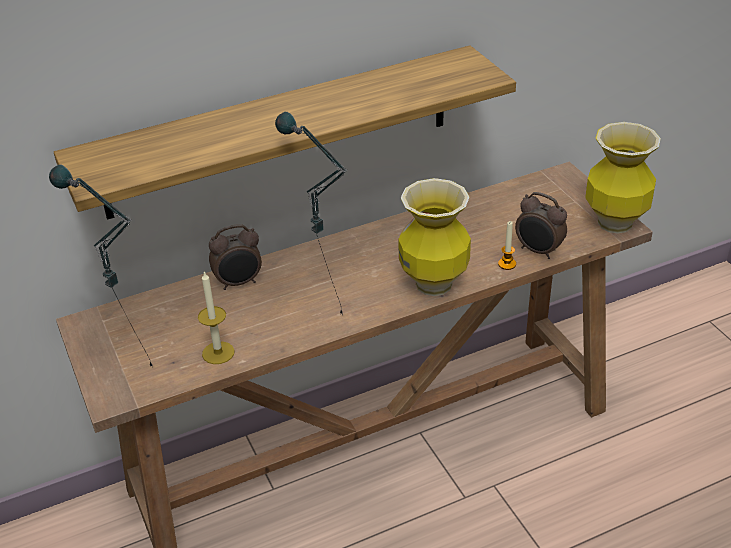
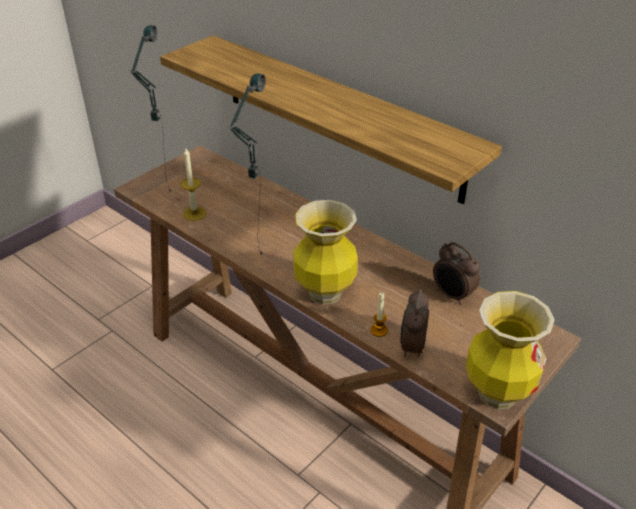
camera: 65 degrees right, 0 degrees up
alarm clock [209,224,262,290] -> alarm clock moved to [433,242,480,305]

